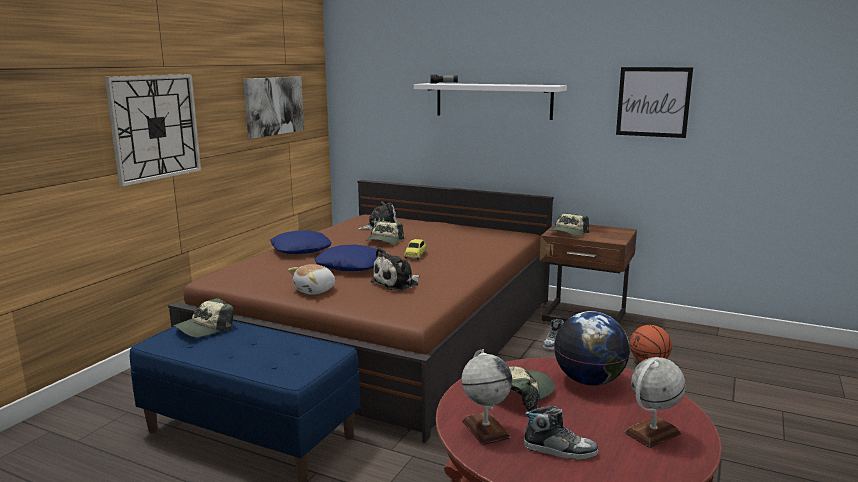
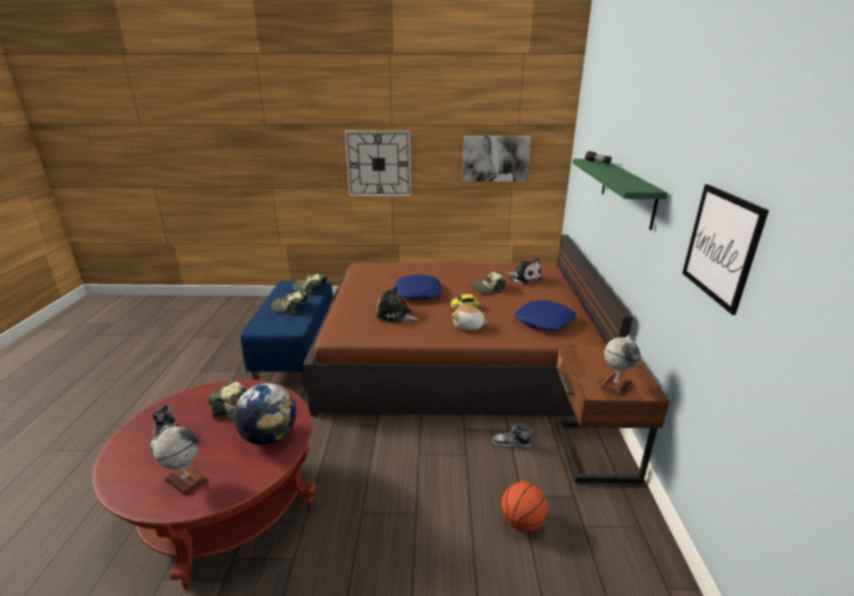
camera: 65 degrees right, 10 degrees up
blue pillow [270,230,332,254] -> blue pillow moved to [514,300,576,331]
plush toy [288,264,335,295] -> plush toy moved to [452,302,488,330]
white shelf [414,83,567,120] -> green shelf [573,159,667,230]
globe [461,349,512,445] -> globe moved to [600,335,641,396]
cap [549,212,589,236] -> cap moved to [271,291,308,315]

